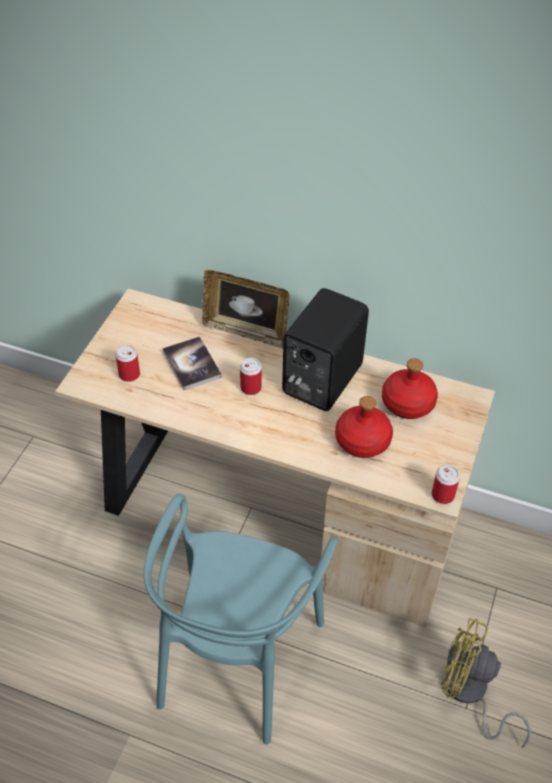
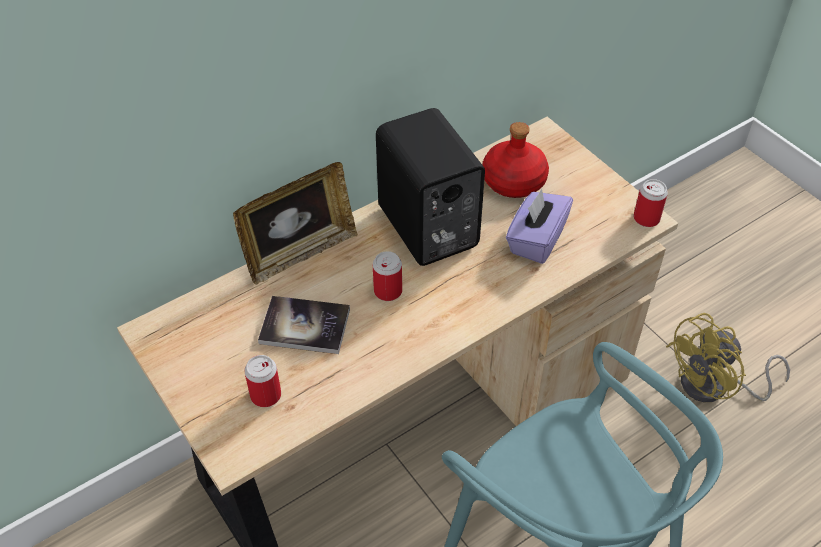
camera: 55 degrees left, 0 degrees up
red bottle [335,396,393,458] -> purple tissue box [506,189,573,264]

